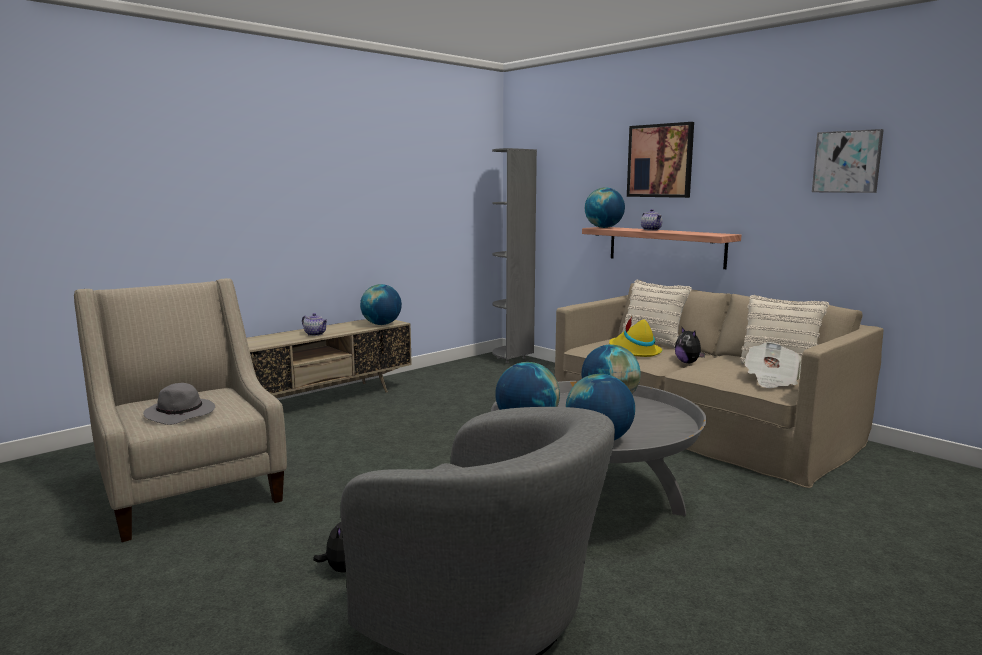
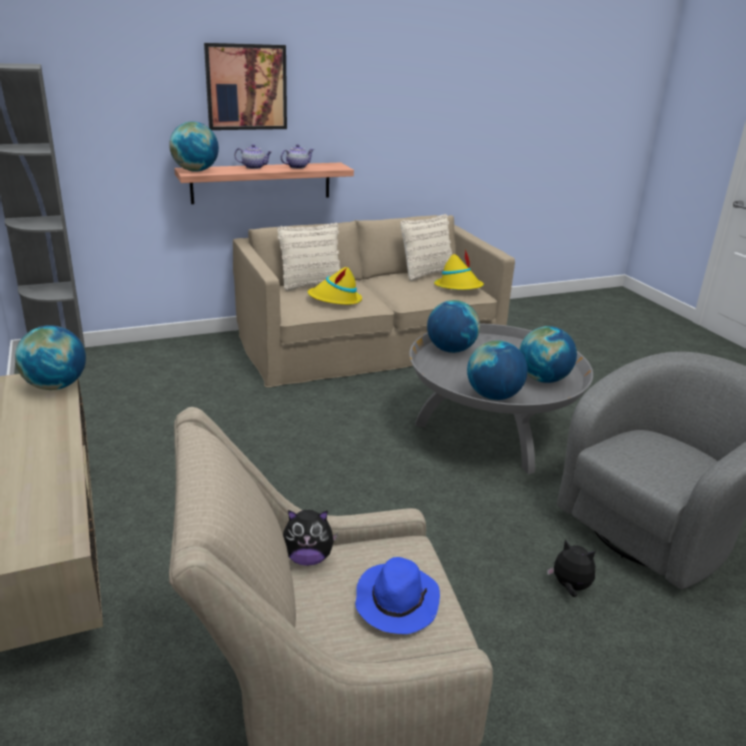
camera: 70 degrees left, 15 degrees up
grey hat [143,383,215,425] -> blue hat [355,557,440,634]
teapot [302,313,328,336] -> teapot moved to [281,144,314,169]
plush toy [675,327,705,363] -> plush toy moved to [283,510,338,566]
newspaper [743,342,802,388] -> yellow hat [434,249,484,290]
picture [812,129,884,193] -> none

